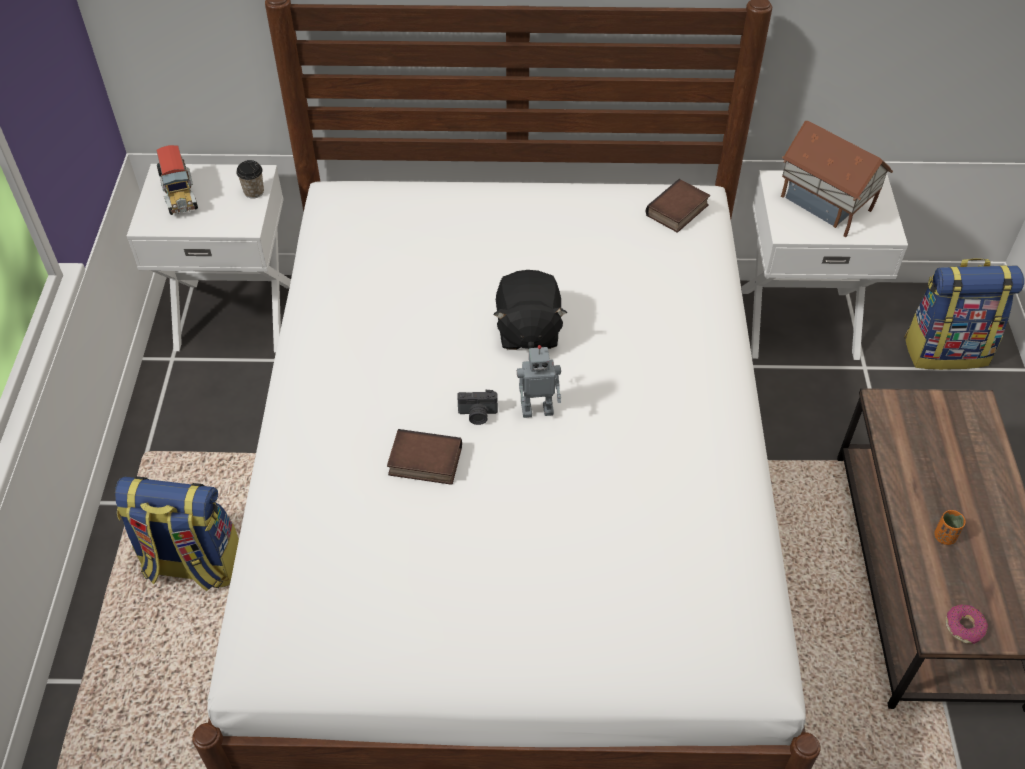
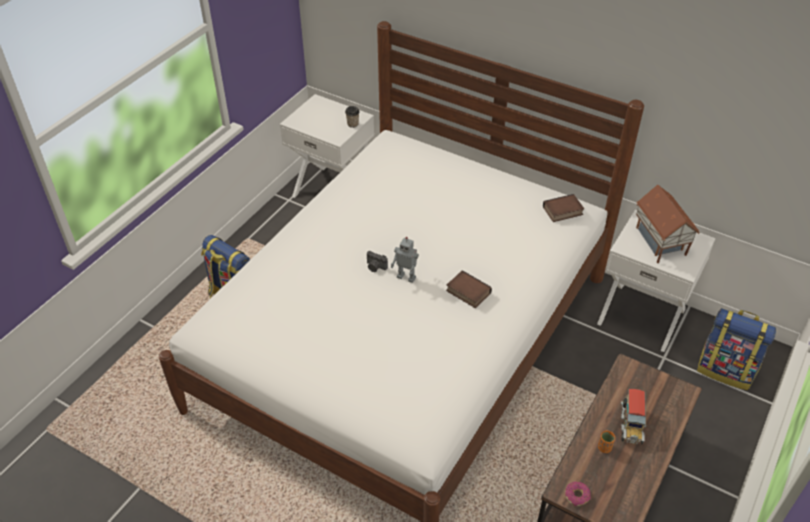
camera: 30 degrees right, 5 degrees down
toy truck [156,145,198,215] -> toy truck moved to [621,389,646,445]
book [387,429,462,485] -> book moved to [446,270,492,308]
black plush toy [493,270,567,350] -> none

